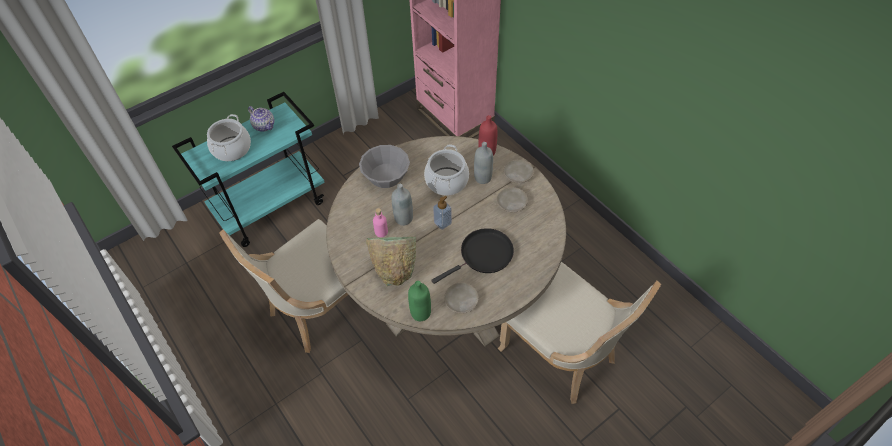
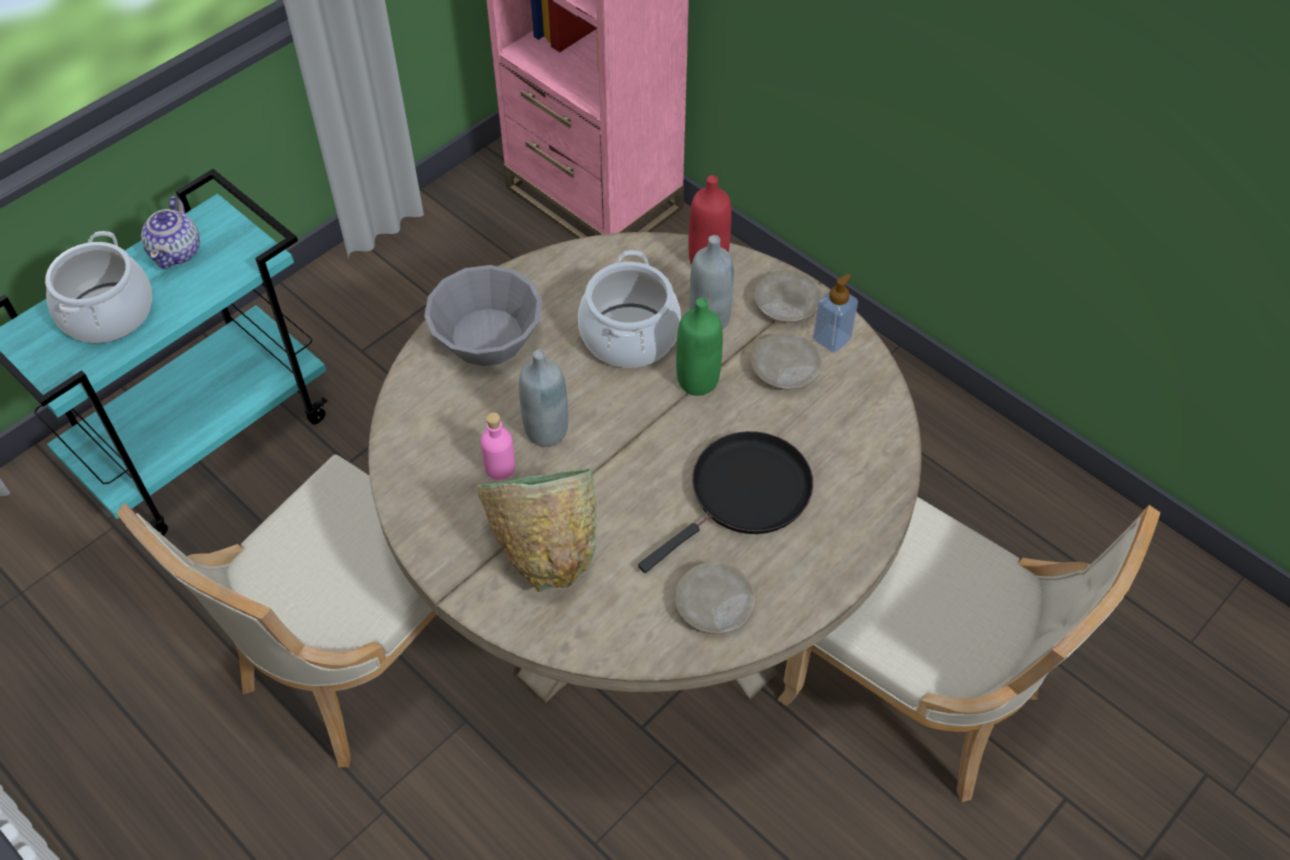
camera: 10 degrees left, 0 degrees up
teapot [248,106,275,132] -> teapot turned 60 degrees clockwise [141,196,200,269]
green bottle [408,281,431,321] -> green bottle moved to [676,298,723,396]
soap dispenser [433,196,452,230] -> soap dispenser moved to [813,274,858,353]

